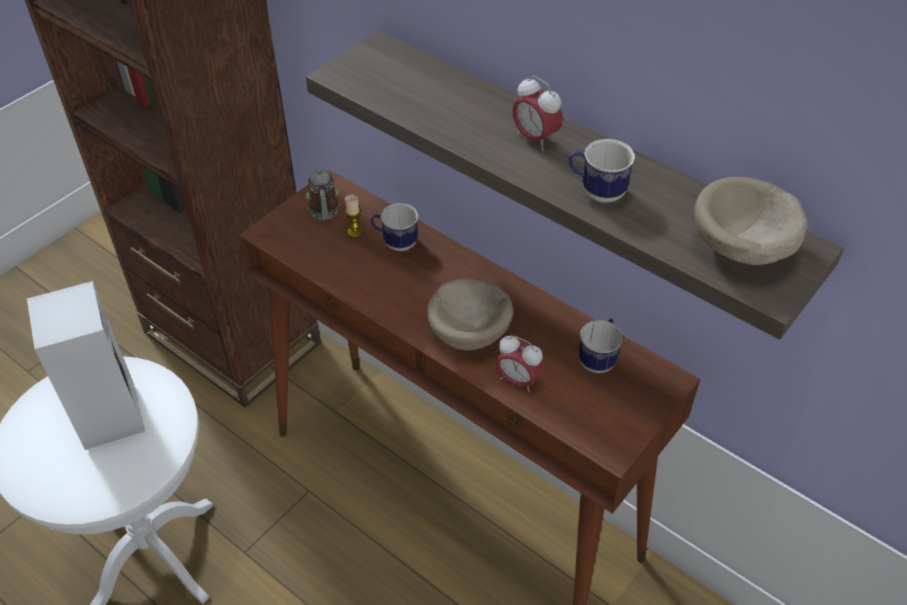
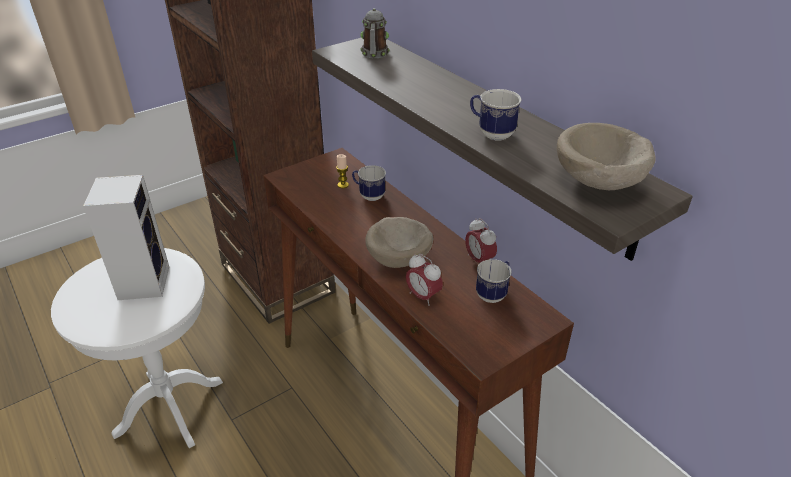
camera: 15 degrees right, 10 degrees down
mug [306,169,340,220] -> mug moved to [360,8,389,59]
alarm clock [512,76,563,151] -> alarm clock moved to [465,218,497,263]

